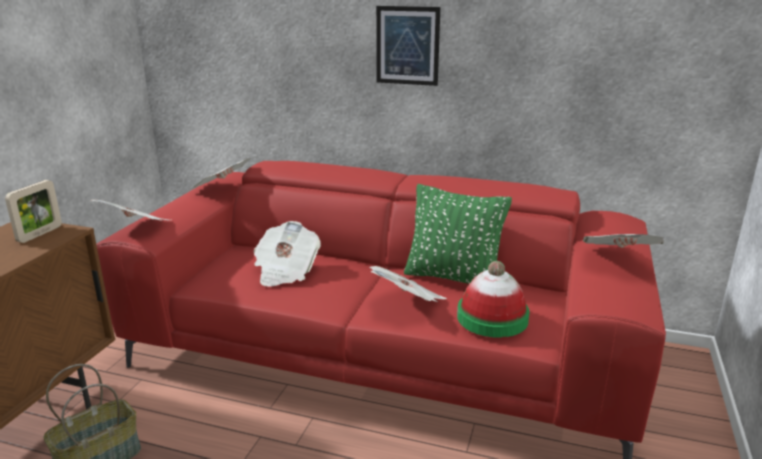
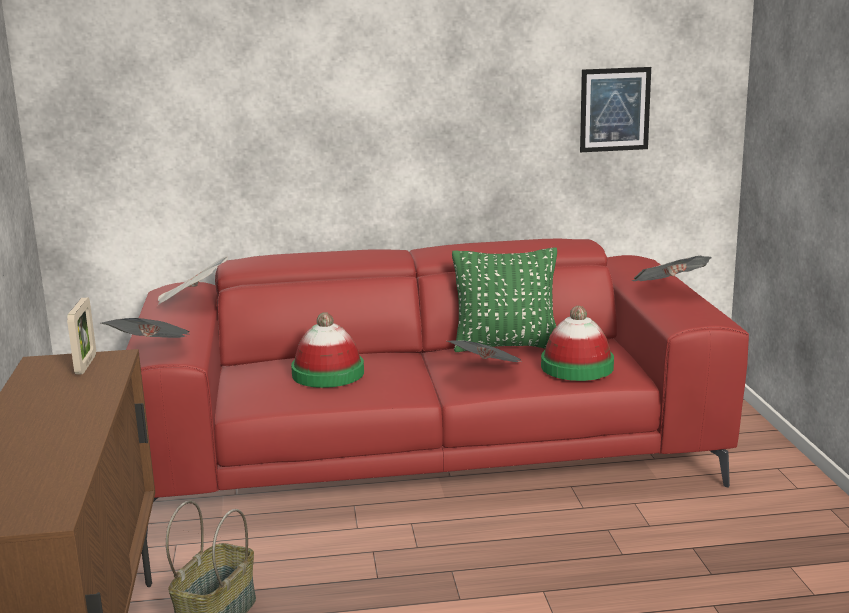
camera: 25 degrees left, 5 degrees down
newspaper [254,221,321,287] -> hat [291,312,364,388]
picture [376,6,440,86] -> picture moved to [580,67,651,152]

